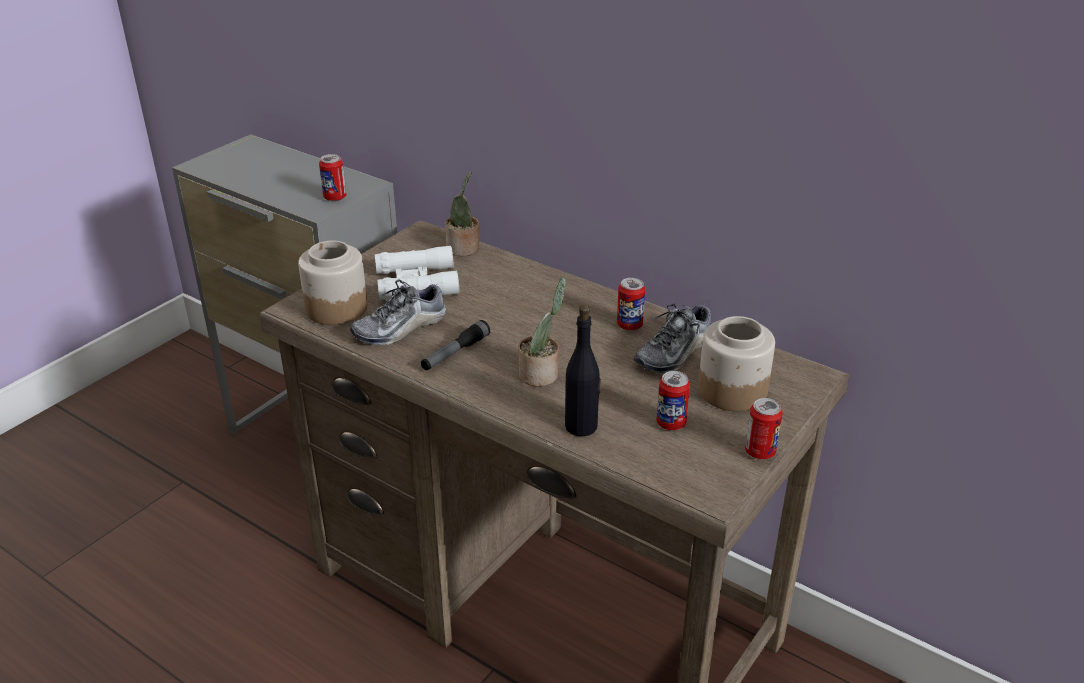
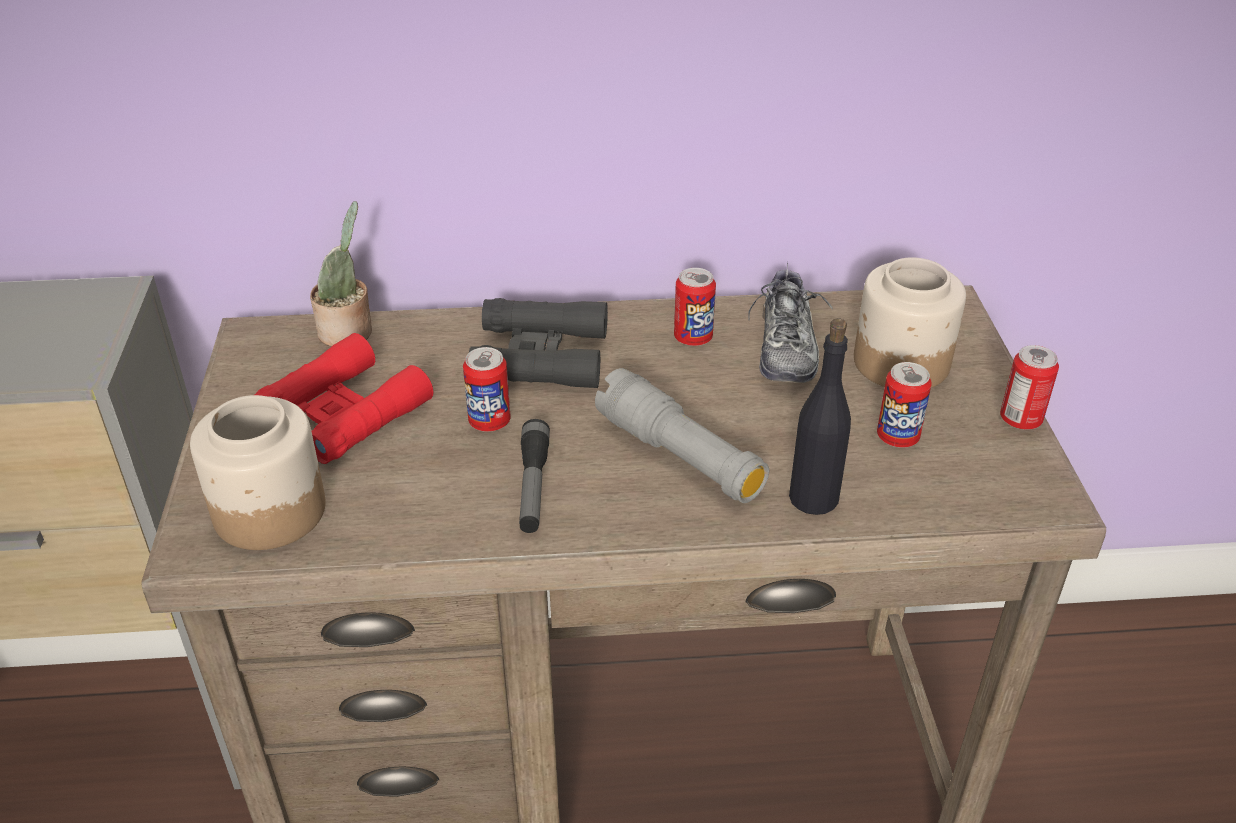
camera: 40 degrees left, 5 degrees up
can [319,154,346,201] -> can moved to [463,347,511,432]
shoe [350,279,446,345] -> none
white binoculars [375,246,459,300] -> red binoculars [254,333,434,464]
potted plant [519,277,566,386] -> grey flashlight [595,368,769,503]
none -> black binoculars [469,298,608,388]

